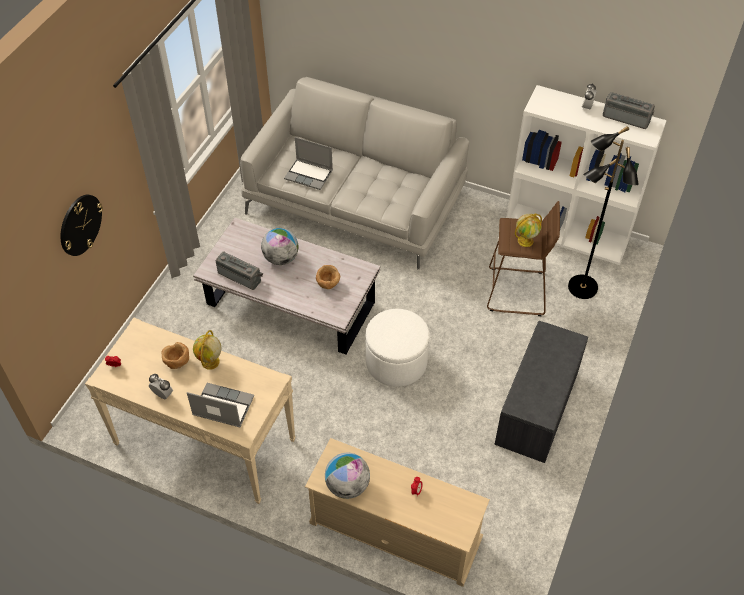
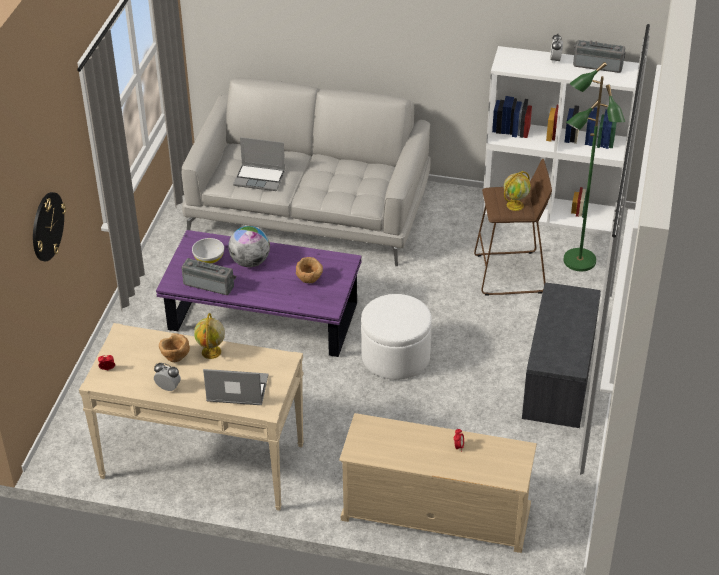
camera: 10 degrees left, 10 degrees down
white coffee table [193,218,380,354] -> purple coffee table [156,230,362,357]
globe [325,453,370,499] -> none
black floor lamp [568,126,639,299] -> green floor lamp [563,62,625,271]
none -> white bowl [192,238,224,264]

